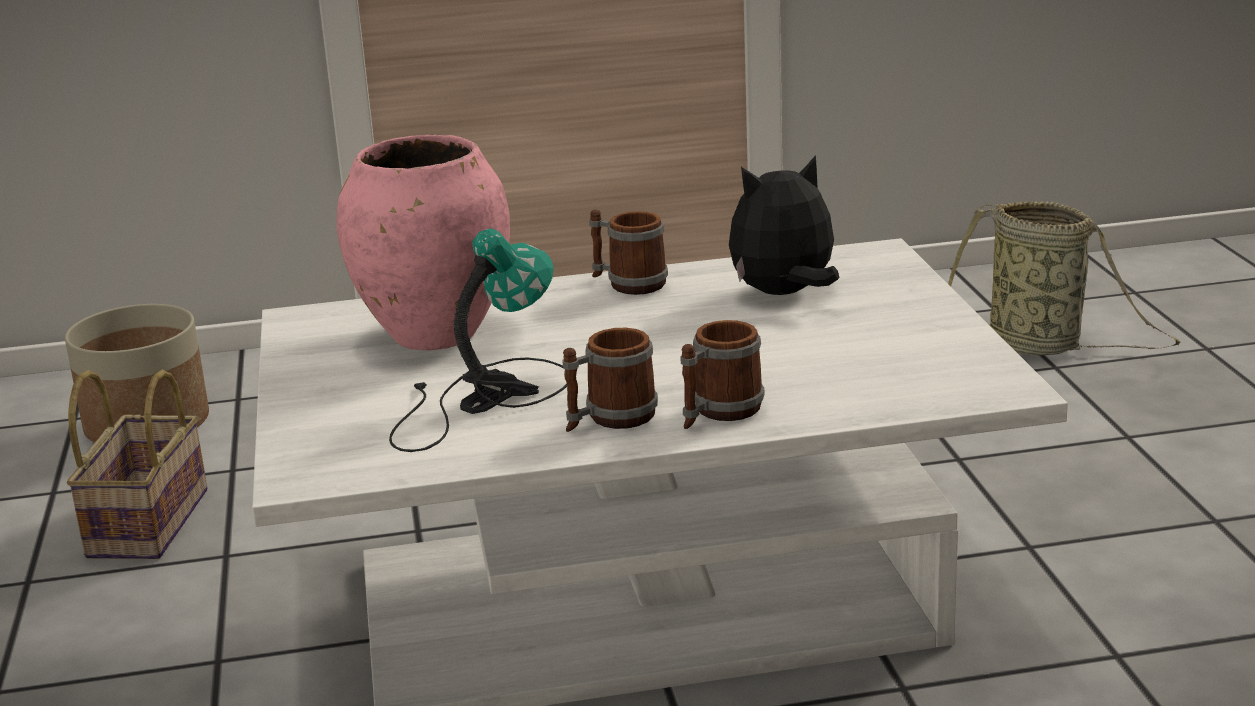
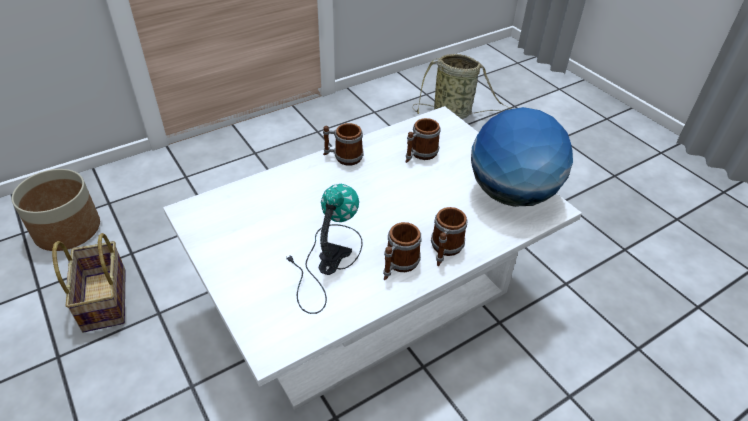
camera: 25 degrees left, 20 degrees up
pink vase [337,135,510,350] -> none
plush toy [729,155,839,295] -> mug [406,118,441,163]
none -> globe [471,107,573,207]

